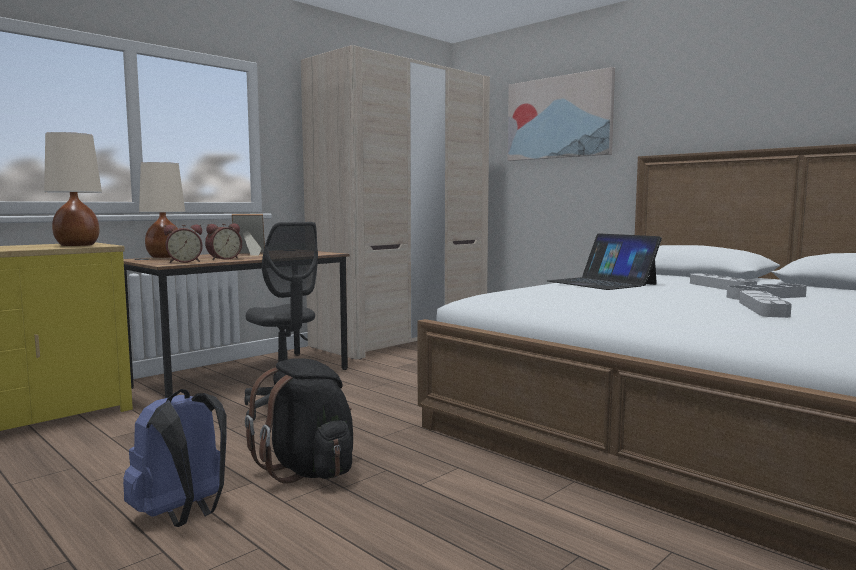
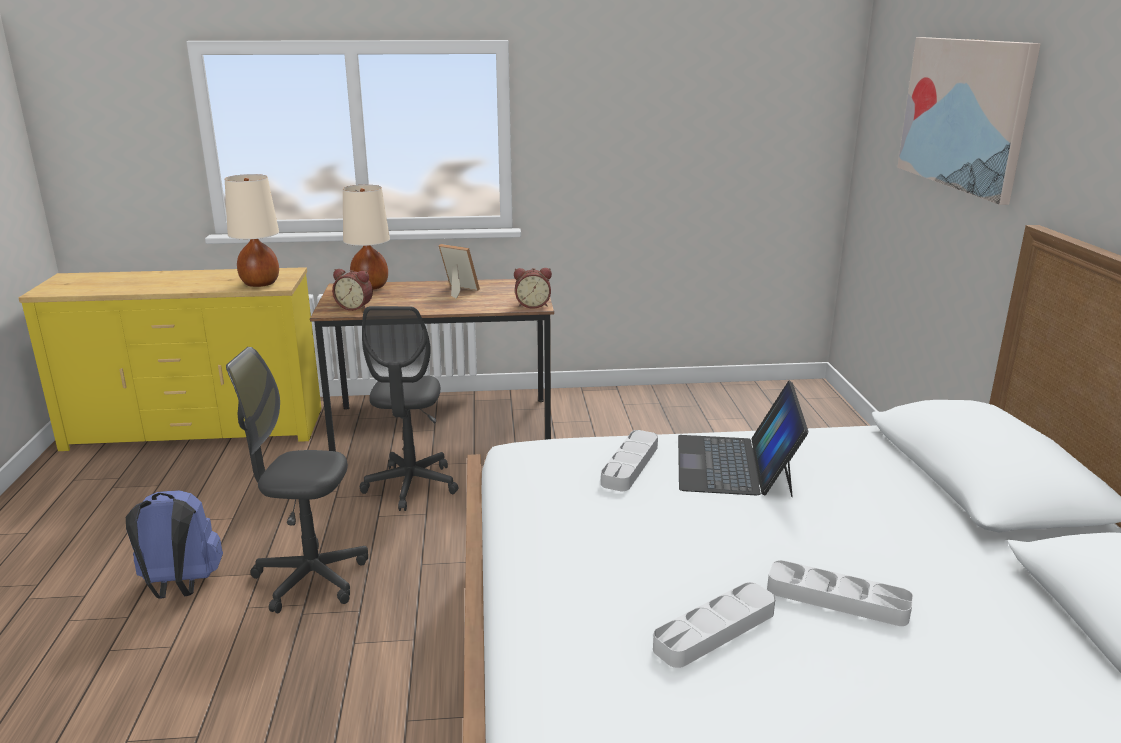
camera: 40 degrees right, 15 degrees up
alarm clock [205,223,242,260] -> alarm clock moved to [514,268,552,309]
black backpack [245,359,353,484] -> grey office chair [226,347,368,613]
beige wardrobe [301,45,490,359] -> none
grey tray [690,273,757,290] -> grey tray moved to [601,430,658,491]

